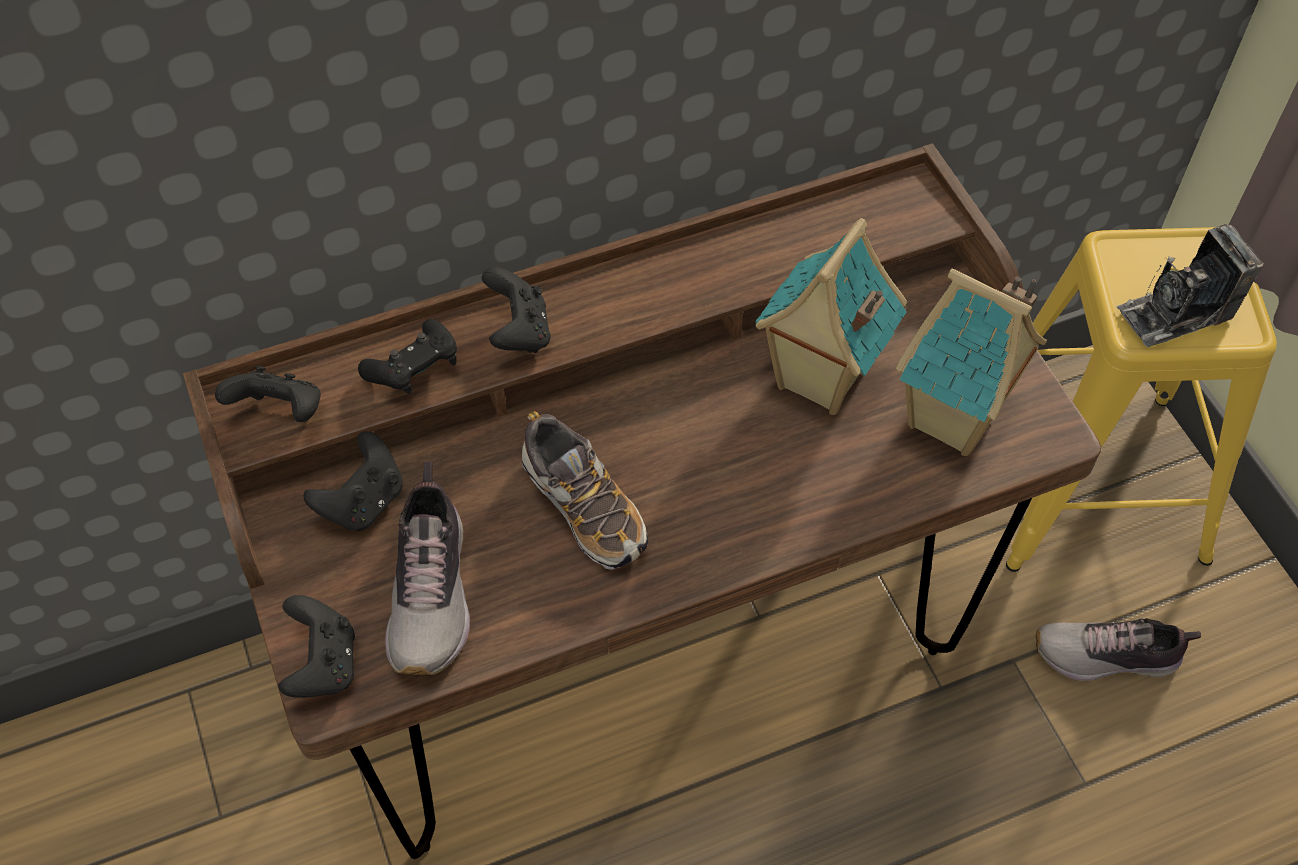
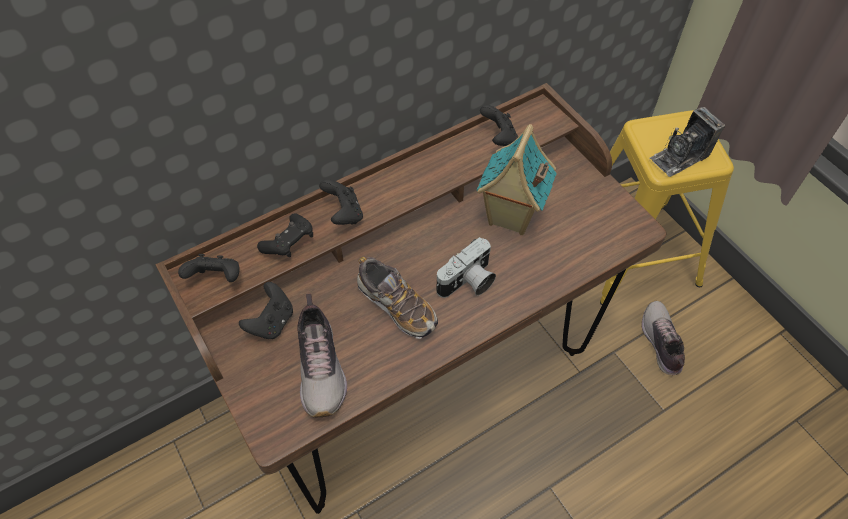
camera: 10 degrees left, 0 degrees up
black game controller [278,595,355,698] -> black game controller moved to [480,105,518,146]
toy house [896,269,1047,456] -> none
shoe [1036,618,1201,681] -> shoe turned 90 degrees clockwise [642,301,685,375]
none -> camera [436,237,496,298]

